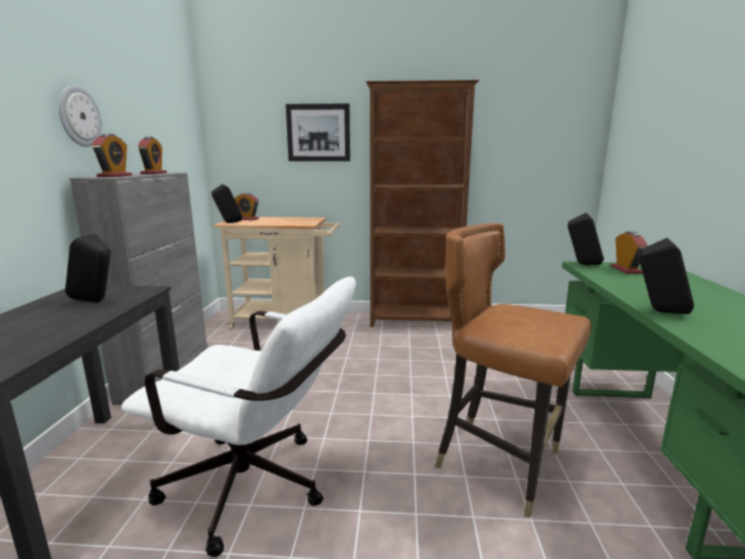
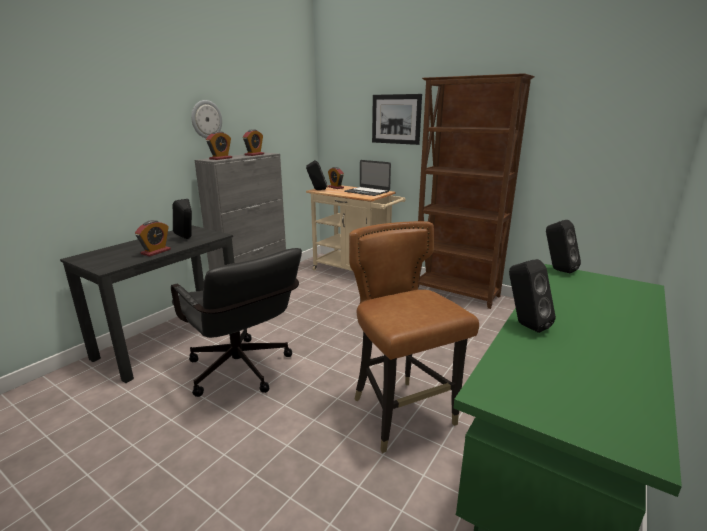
camera: 30 degrees right, 5 degrees up
white office chair [121,277,356,557] -> black office chair [171,248,302,397]
alarm clock [611,232,647,274] -> alarm clock moved to [135,220,171,256]
none -> laptop [344,160,391,196]

